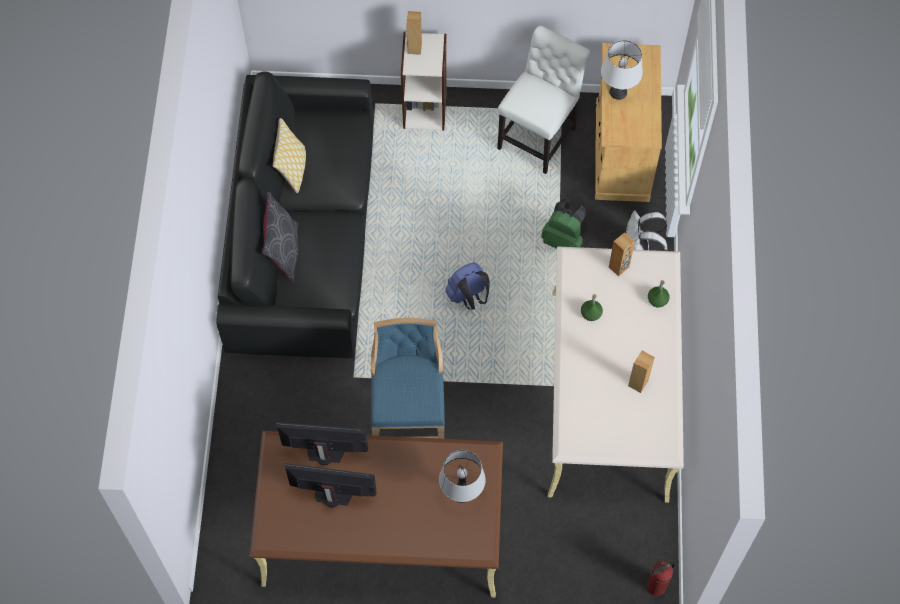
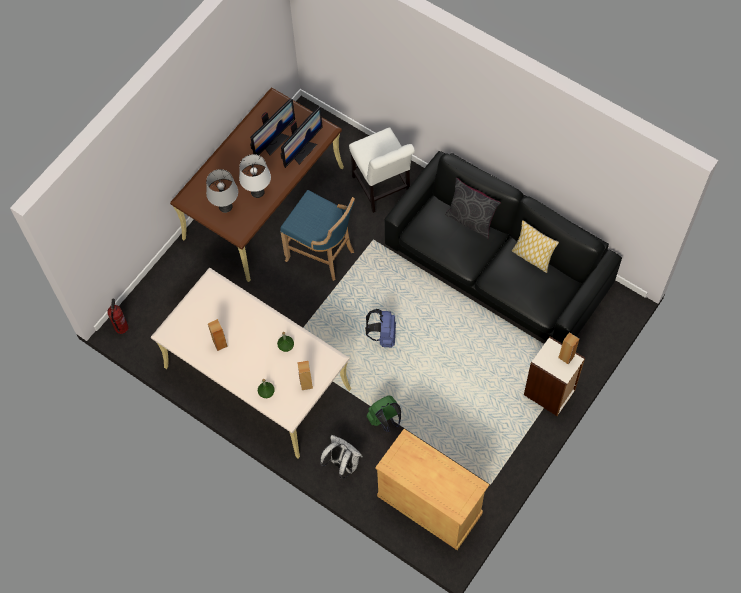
camera: 125 degrees right, 0 degrees up
white chair [497,26,590,174] -> white chair moved to [349,127,415,213]
white table lamp [601,40,643,100] -> white table lamp moved to [239,154,271,198]

